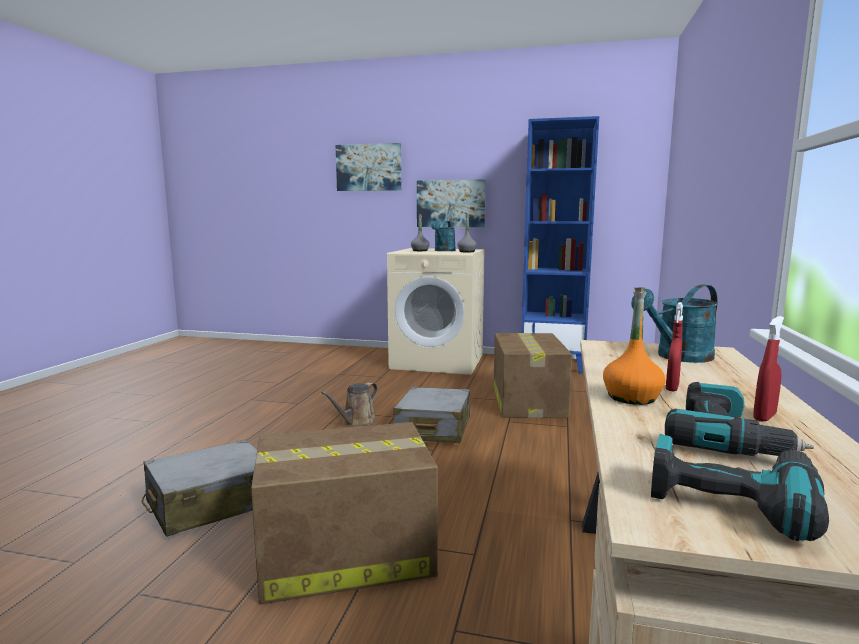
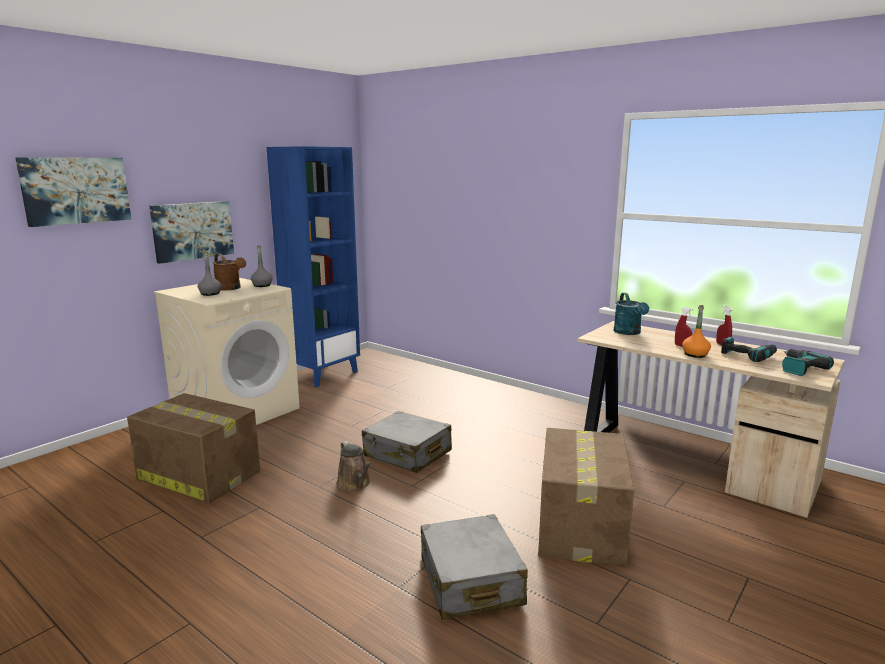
camera: 65 degrees left, 5 degrees up
turquoise watering can [431,221,456,251] -> brown watering can [213,254,246,290]
cardboard box [493,333,572,418] -> cardboard box moved to [127,393,260,504]

